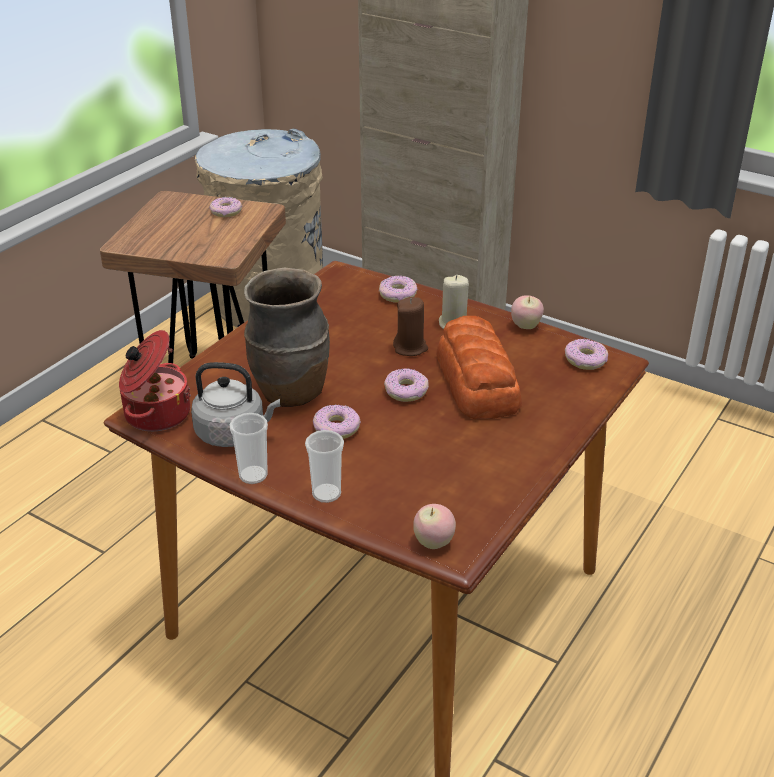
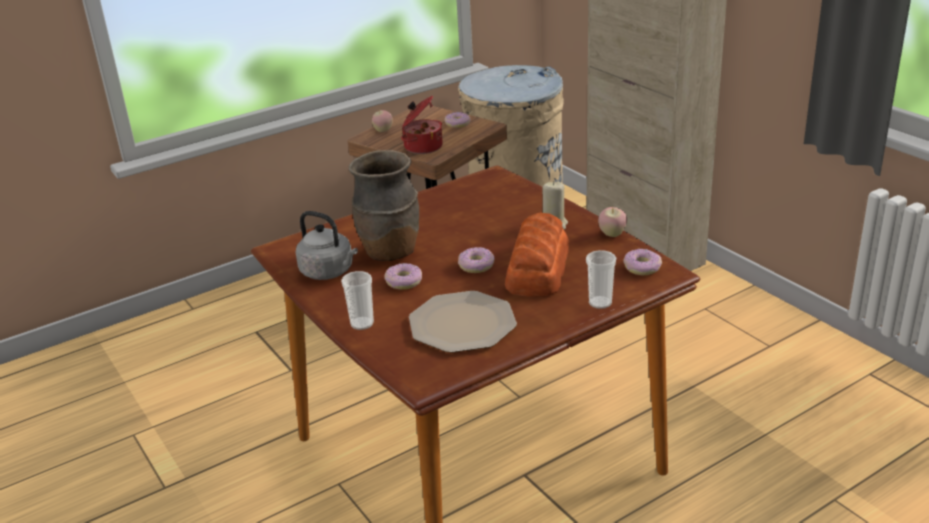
camera: 25 degrees right, 5 degrees down
cooking pot [119,330,191,431] -> cooking pot moved to [401,96,443,154]
cup [230,413,268,484] -> cup moved to [586,250,616,309]
donut [379,276,418,303] -> none
brown candle [393,297,428,356] -> none
apple [413,504,456,549] -> apple moved to [372,110,393,132]
none -> plate [409,291,517,353]

